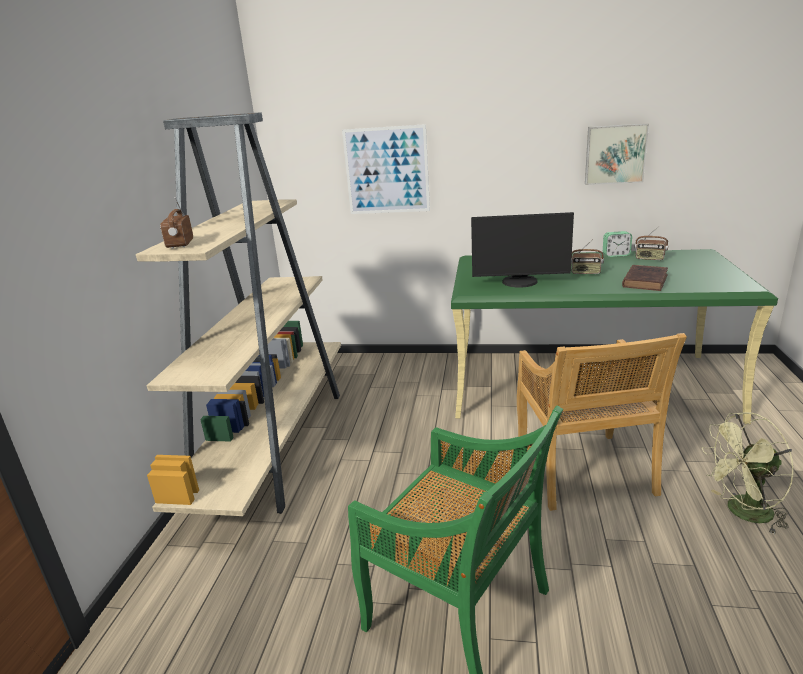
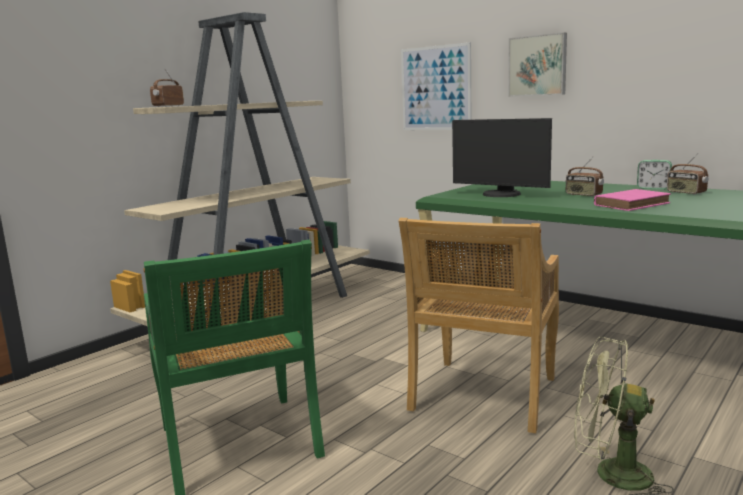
camera: 30 degrees right, 10 degrees down
picture [585,123,649,185] -> picture moved to [508,32,567,97]
brown book [622,265,668,291] -> pink book [594,189,671,211]

